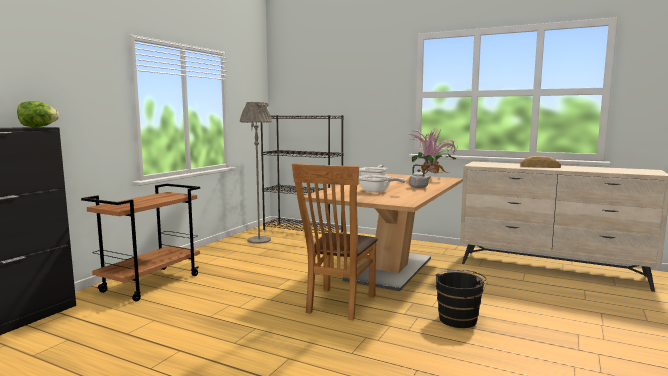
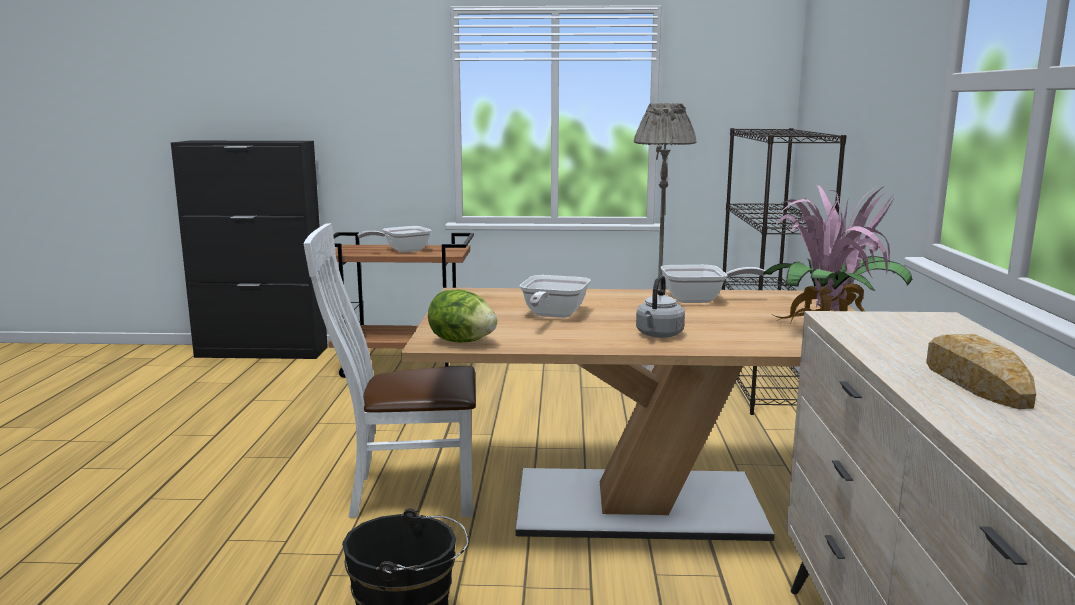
camera: 65 degrees right, 5 degrees up
lettuce [17,101,59,127] -> lettuce moved to [428,290,497,343]
brown chair [292,164,378,320] -> white chair [303,223,476,518]
none -> frying pan [358,226,432,253]

